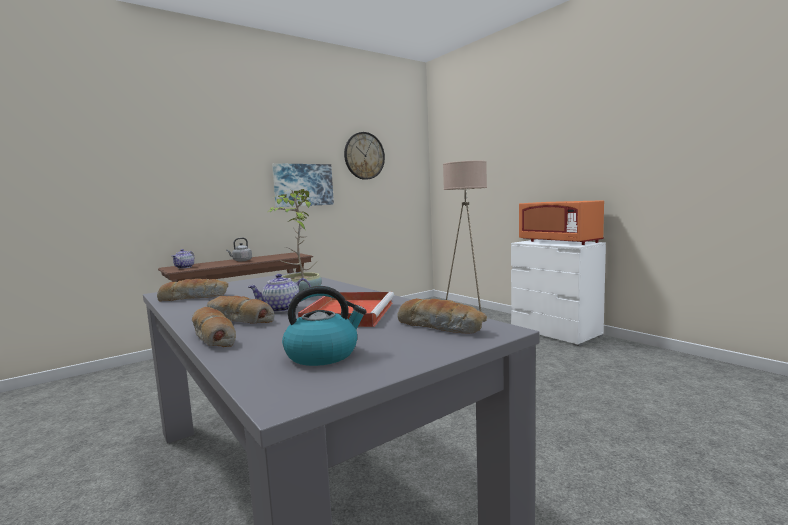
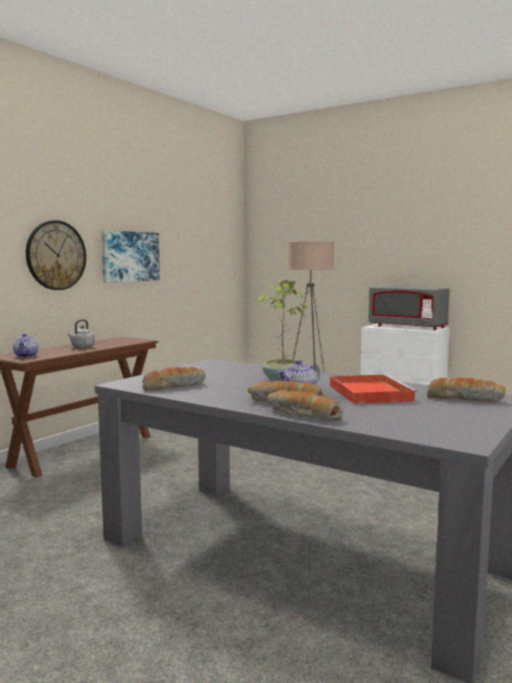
camera: 20 degrees left, 0 degrees up
kettle [282,286,367,366] -> none
wall clock [344,132,385,180] -> wall clock moved to [26,220,86,290]
orange microwave [519,201,604,245] -> grey microwave [368,286,450,330]

